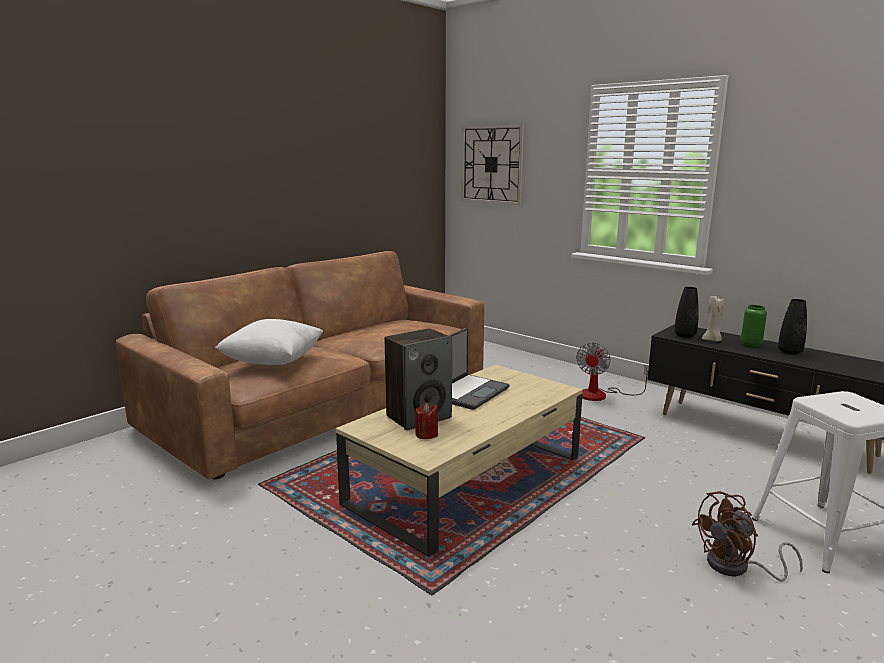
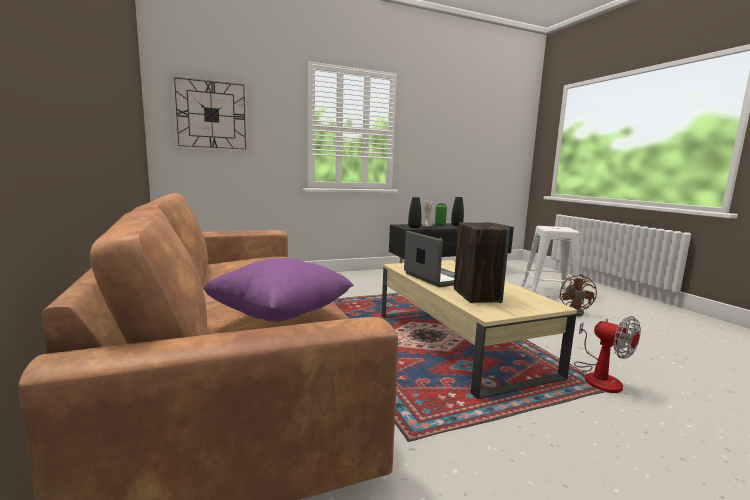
camera: 65 degrees left, 5 degrees down
white pillow [215,319,323,365] -> purple pillow [203,258,354,322]
red candle [415,403,438,439] -> none
fan [576,343,649,401] -> fan moved to [574,316,641,393]

